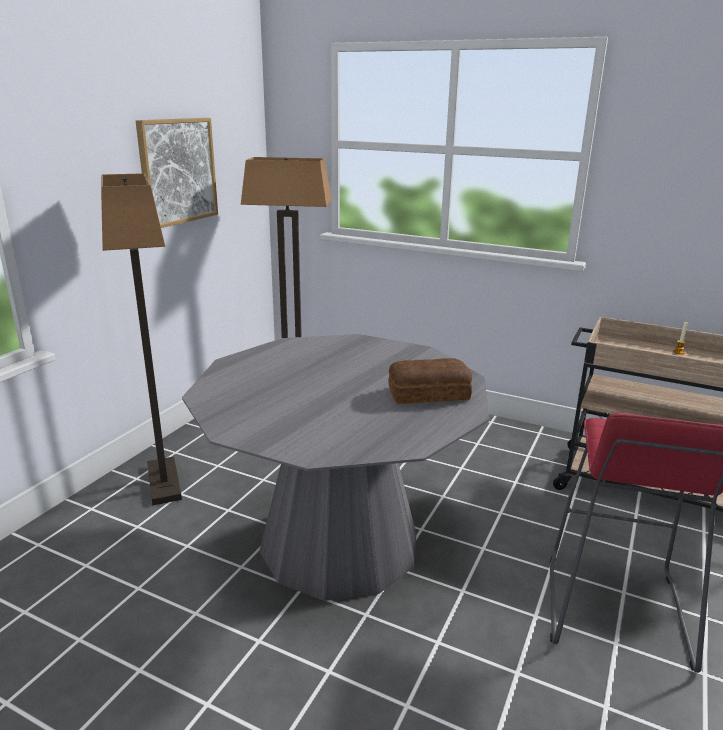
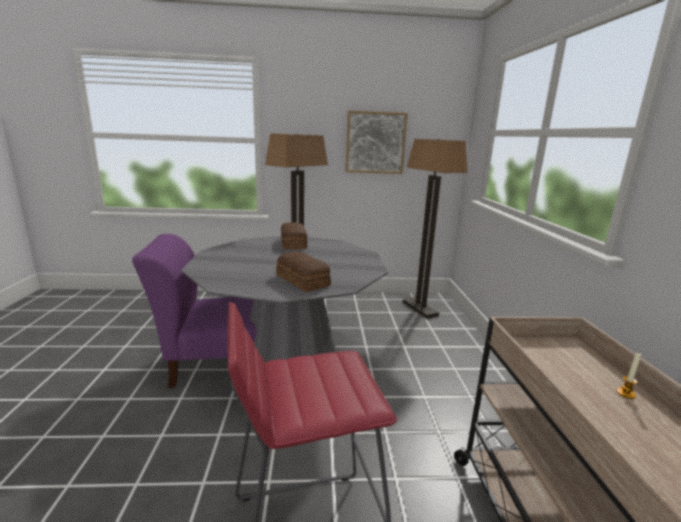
camera: 60 degrees right, 5 degrees down
none -> purple chair [132,234,257,388]
none -> bread [281,222,307,249]

